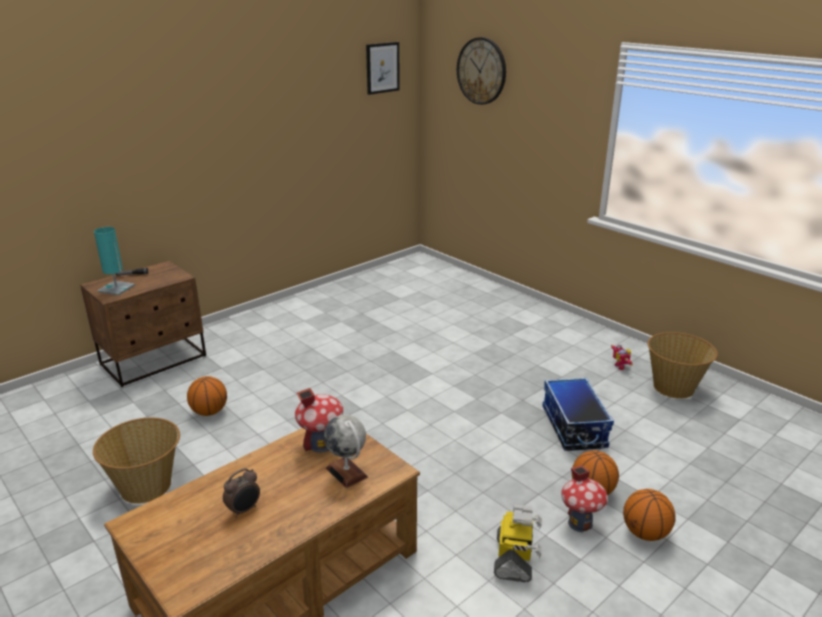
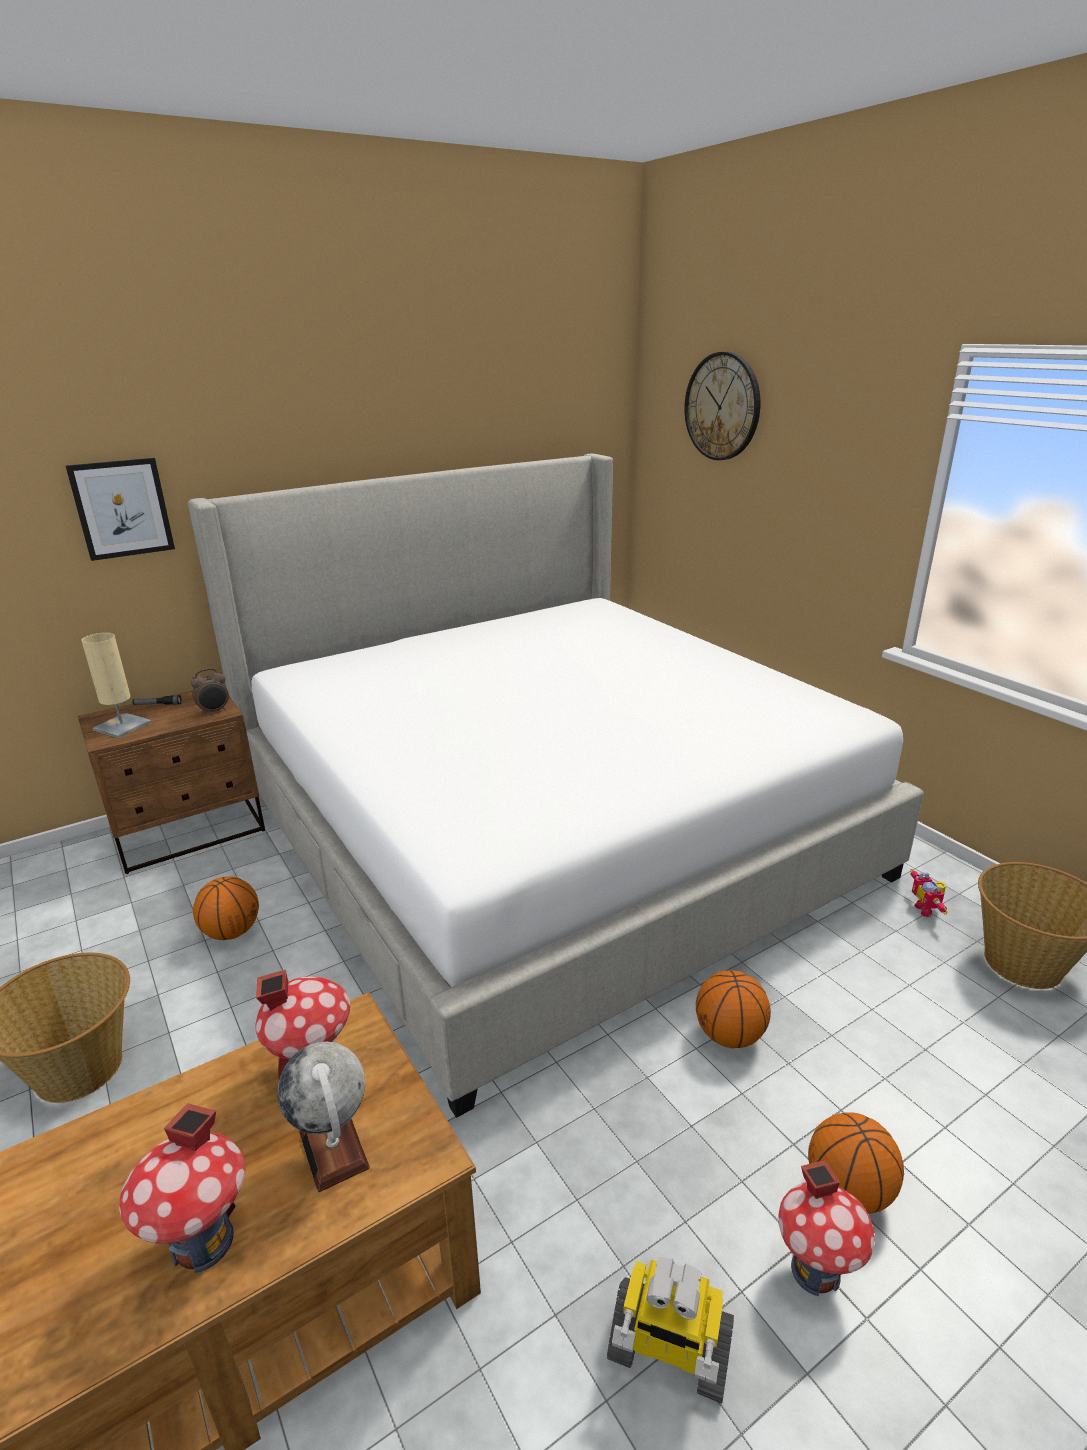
camera: 10 degrees right, 0 degrees up
turquoise table lamp [94,227,135,295] -> beige table lamp [81,633,151,738]
alarm clock [223,468,260,518] -> alarm clock moved to [191,668,229,715]
picture [366,42,400,95] -> picture moved to [66,458,175,561]
toy robot [494,504,542,582] -> toy robot turned 90 degrees clockwise [607,1257,734,1404]
storage box [543,378,614,451] -> none
basketball [623,489,676,541] -> basketball moved to [696,970,771,1048]
none -> toy house [119,1103,245,1273]
none -> bed [188,454,924,1118]

